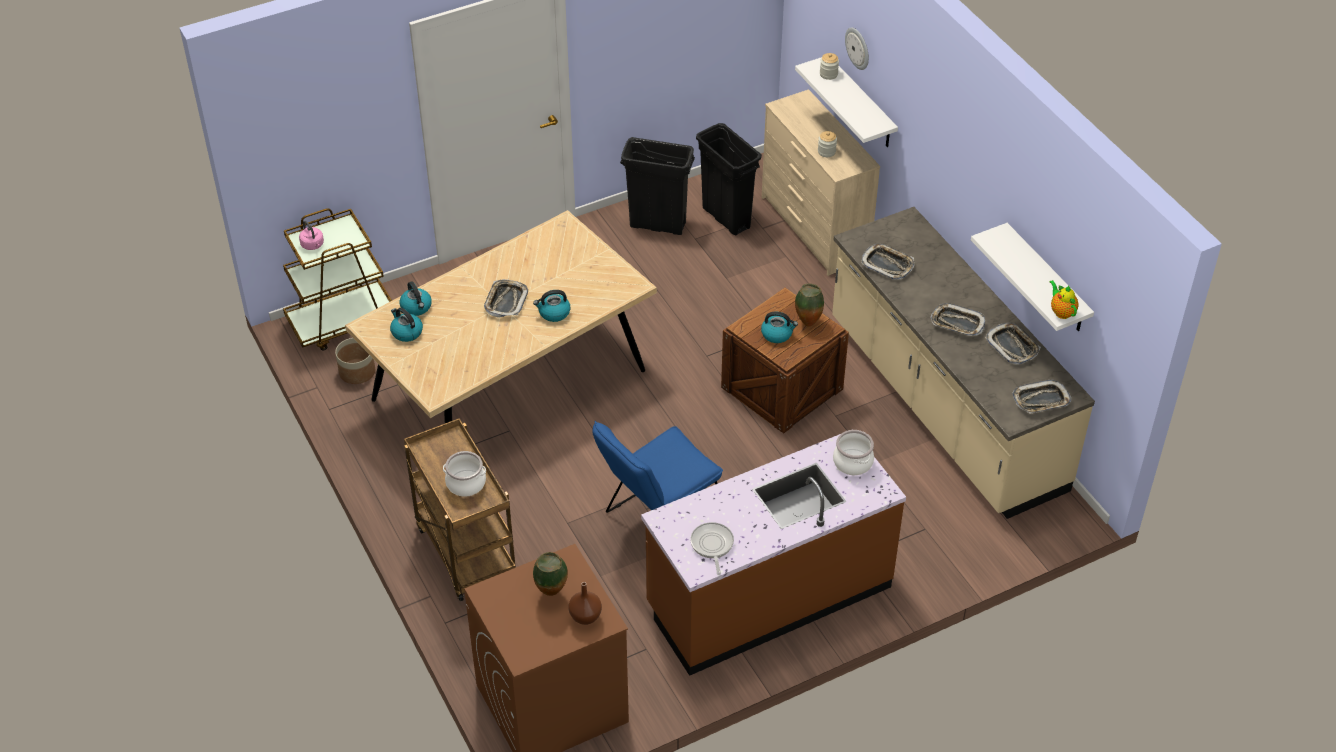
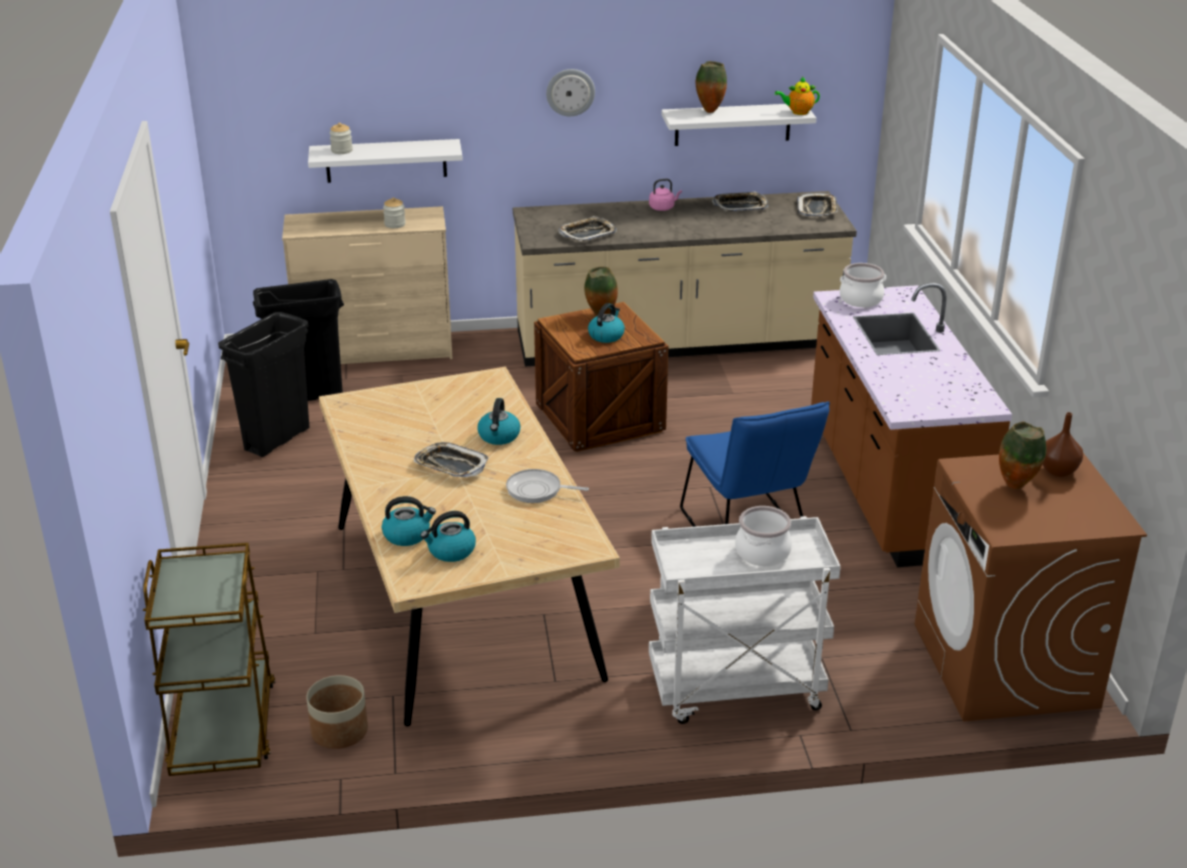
camera: 70 degrees left, 15 degrees down
pink kettle [299,221,324,250] -> pink kettle moved to [649,179,682,211]
brown cart [404,418,516,601] -> white cart [649,516,841,724]
frying pan [690,522,734,575] -> frying pan moved to [506,469,589,503]
wall clock [845,27,869,70] -> wall clock moved to [546,69,595,116]
tray [931,303,985,336] -> none
none -> vase [696,61,727,113]

